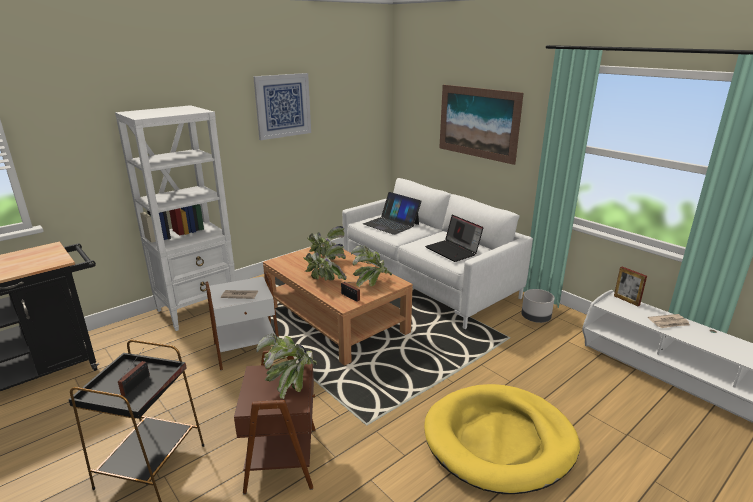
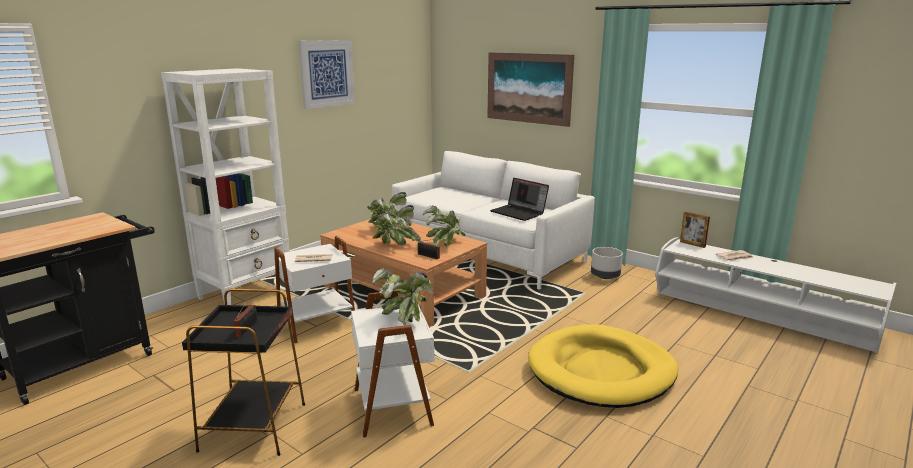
camera: 10 degrees left, 5 degrees down
brown side table [234,351,315,494] -> white side table [351,291,434,437]
laptop [363,192,422,235] -> none

